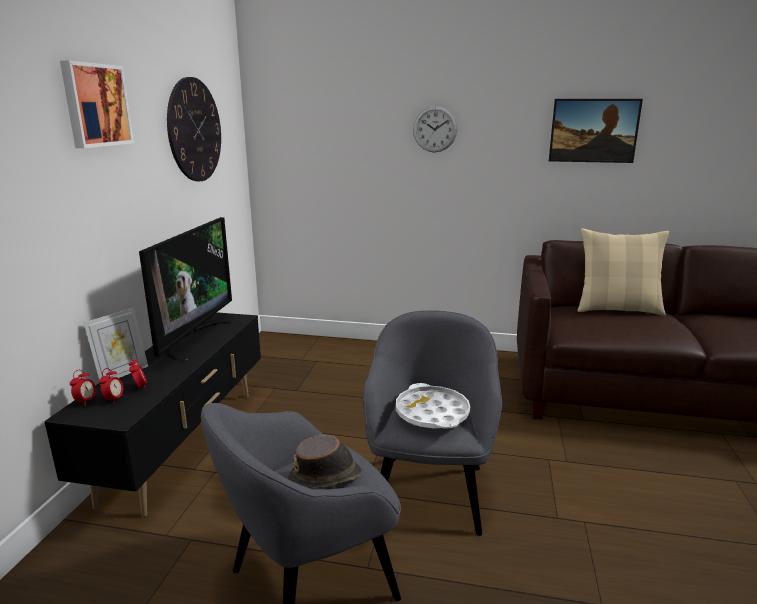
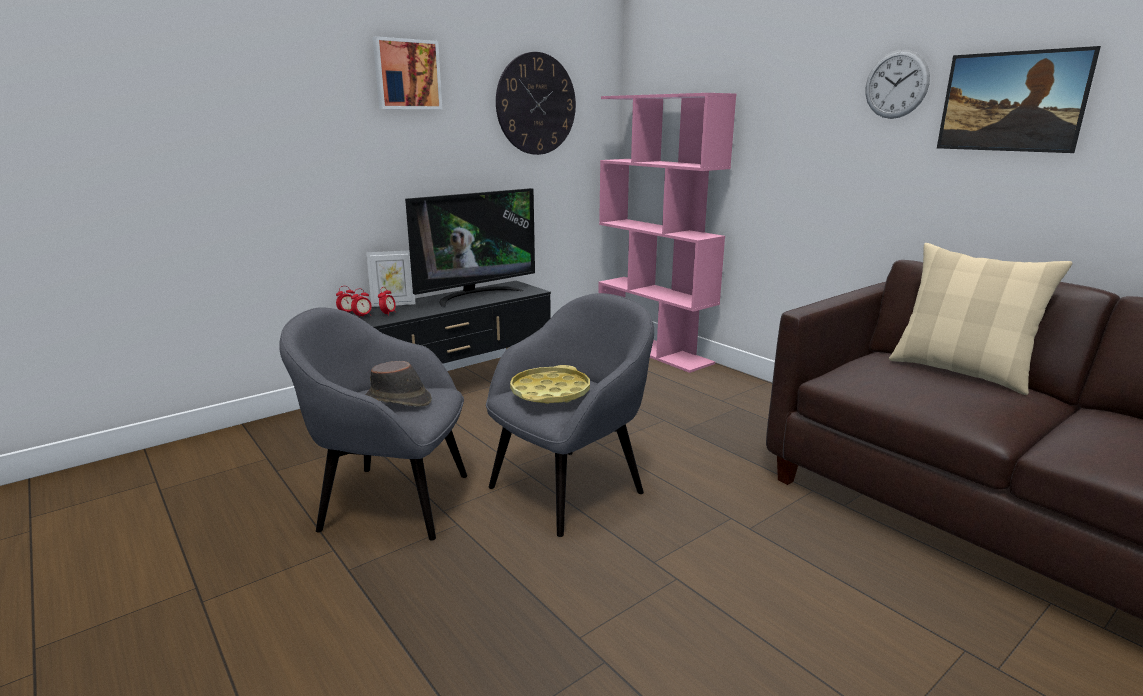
camera: 40 degrees right, 0 degrees up
white tray [396,383,470,429] -> yellow tray [510,365,590,404]
wall clock [413,106,457,152] -> wall clock moved to [865,50,930,119]
none -> pink bookcase [598,93,736,373]

